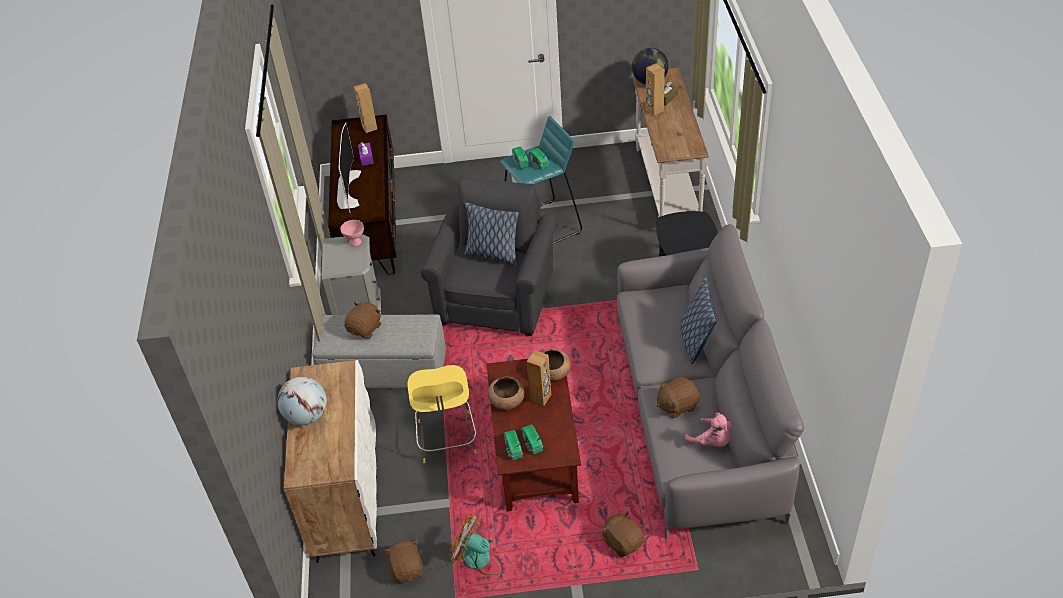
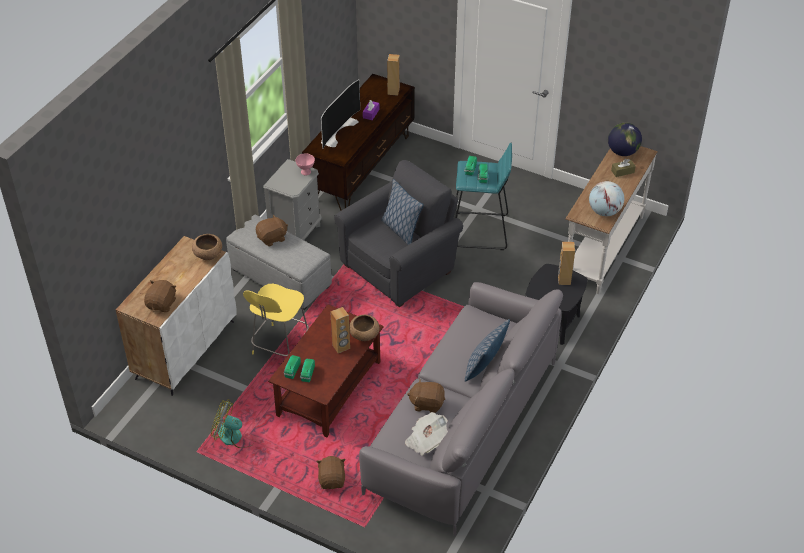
camera: 30 degrees right, 0 degrees up
globe [277,377,327,425] -> globe moved to [589,181,624,216]
brown plush toy [383,540,423,583] -> brown plush toy moved to [144,280,177,312]
fan [449,513,508,575] -> fan turned 45 degrees counterclockwise [211,399,252,448]
brown bowl [488,376,525,410] -> brown bowl moved to [192,234,222,260]
brown speaker [645,63,665,116] -> brown speaker moved to [558,242,575,285]
pink plush toy [685,412,732,447] -> newspaper [405,412,448,455]

